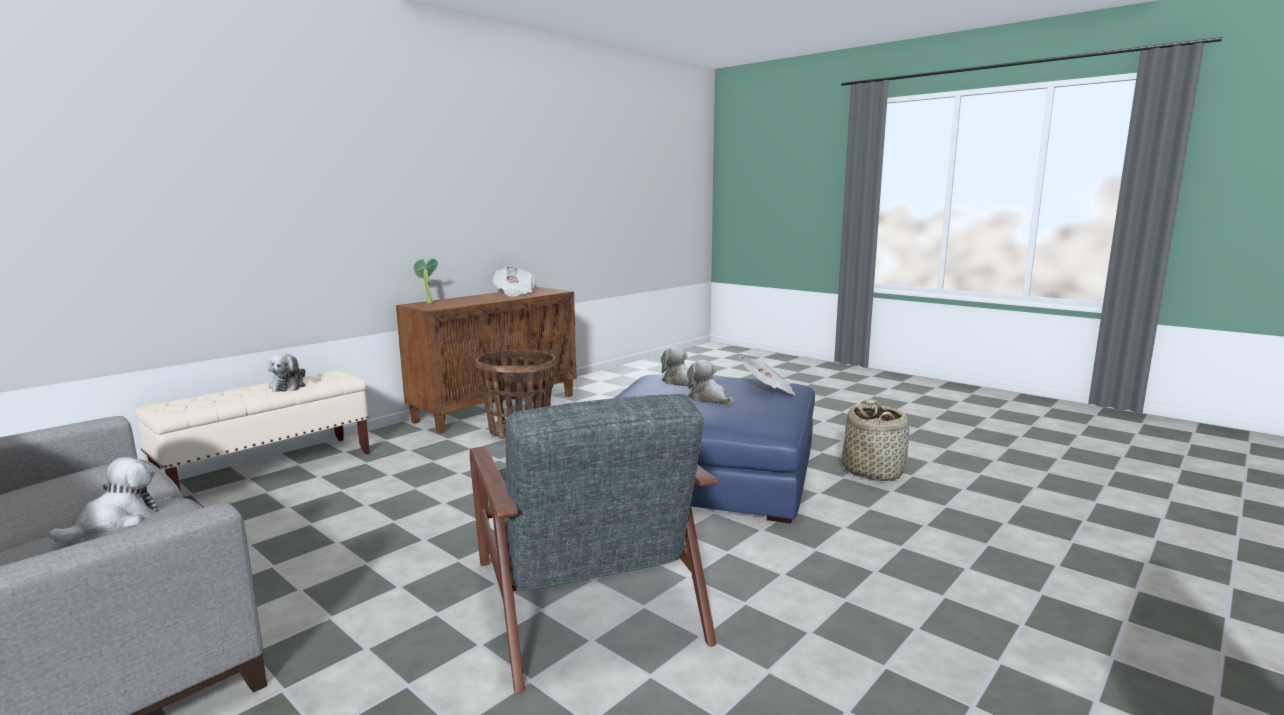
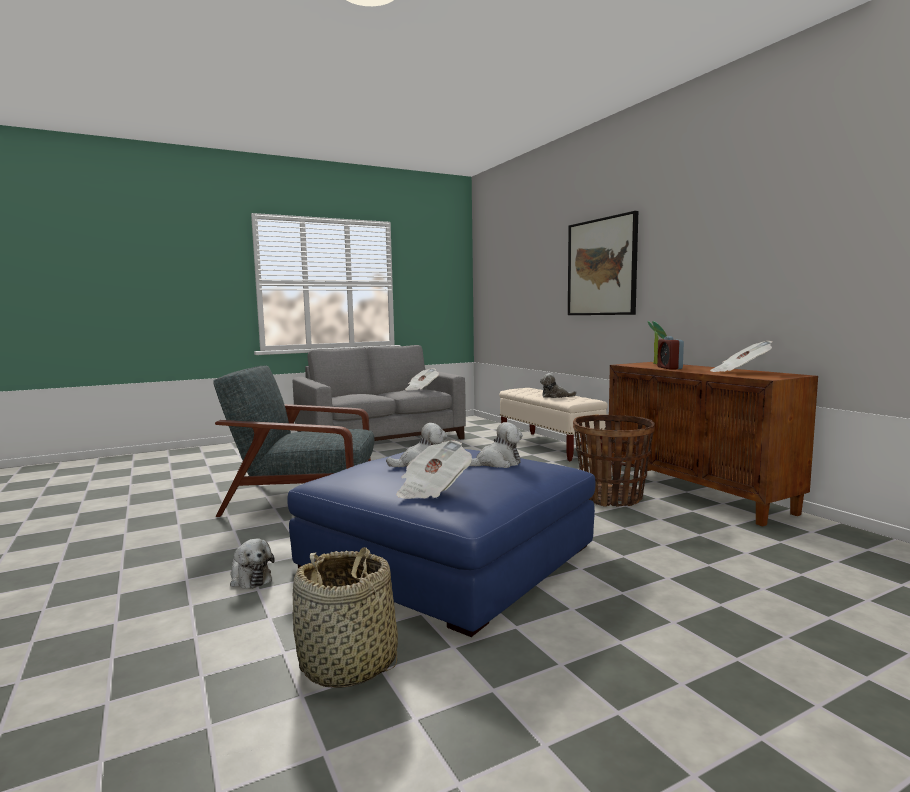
camera: 110 degrees right, 5 degrees down
plush toy [48,457,158,543] -> plush toy moved to [230,539,275,589]
none -> newspaper [405,368,439,391]
none -> picture [568,211,638,315]
none -> alarm clock [657,336,684,370]

